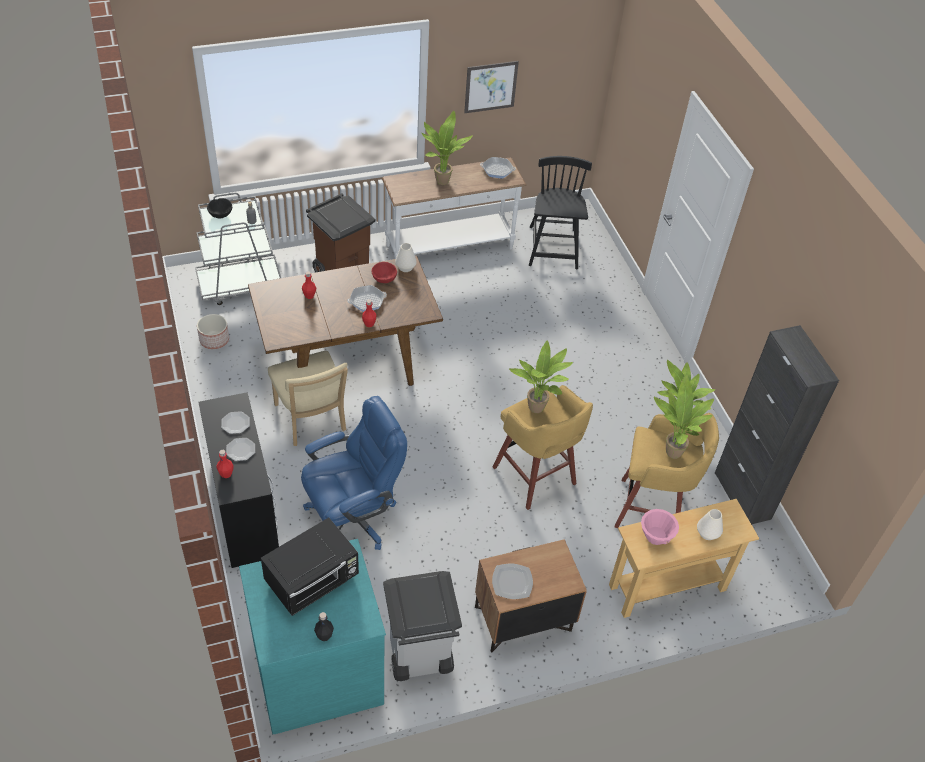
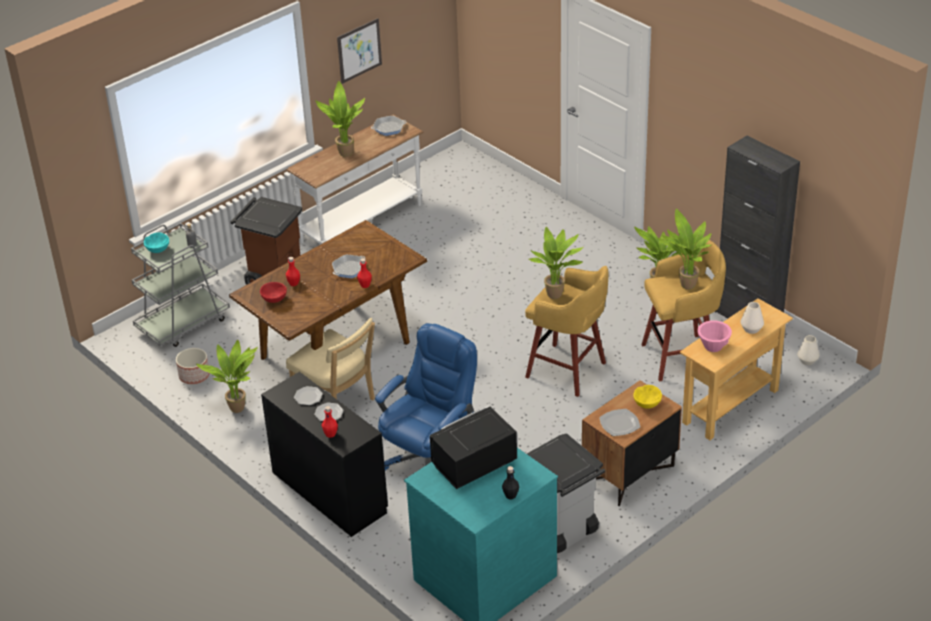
camera: 20 degrees left, 10 degrees down
black bowl [207,198,232,218] -> turquoise bowl [144,232,169,253]
black microwave [261,518,359,616] -> black microwave turned 150 degrees counterclockwise [430,406,517,489]
red bowl [372,262,397,283] -> red bowl moved to [260,282,287,303]
white vase [395,243,417,272] -> white vase moved to [797,335,820,365]
black chair [529,156,592,270] -> none
none -> potted plant [196,340,258,413]
none -> yellow bowl [633,385,662,409]

